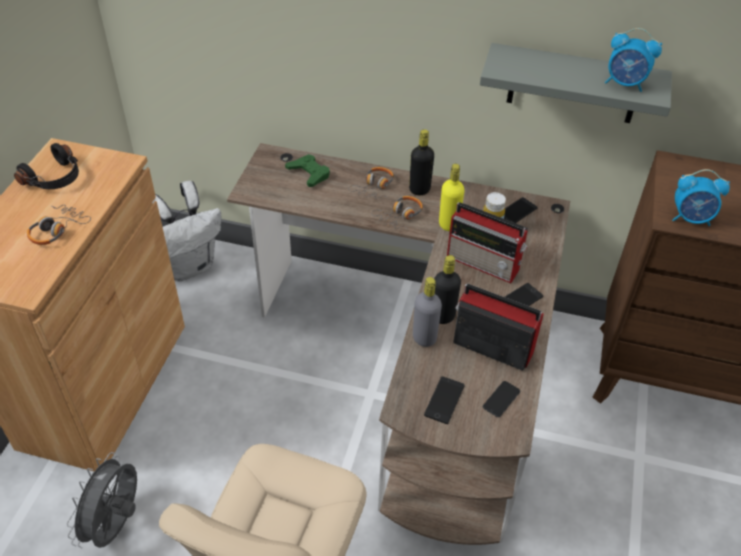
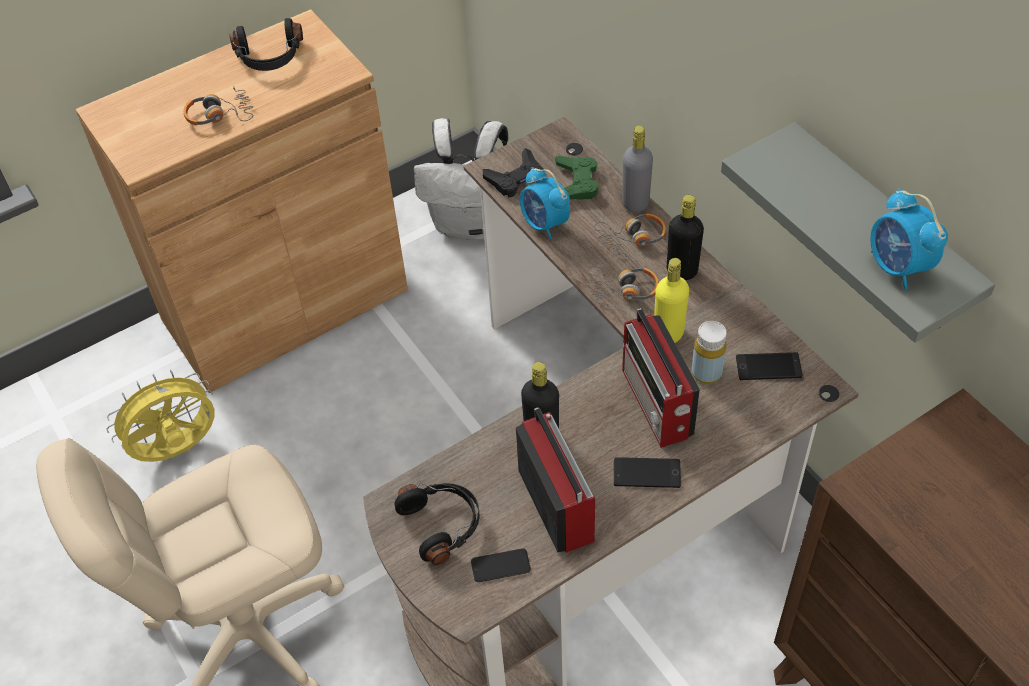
camera: 45 degrees right, 5 degrees up
grey fan [67,452,137,549] -> yellow fan [106,370,215,462]
grey bottle [413,277,442,347] -> grey bottle moved to [622,126,653,212]
phone [424,376,464,424] -> black headphones [394,483,480,565]
alarm clock [672,169,730,226] -> alarm clock moved to [520,167,570,239]
none -> black game controller [483,148,544,197]

